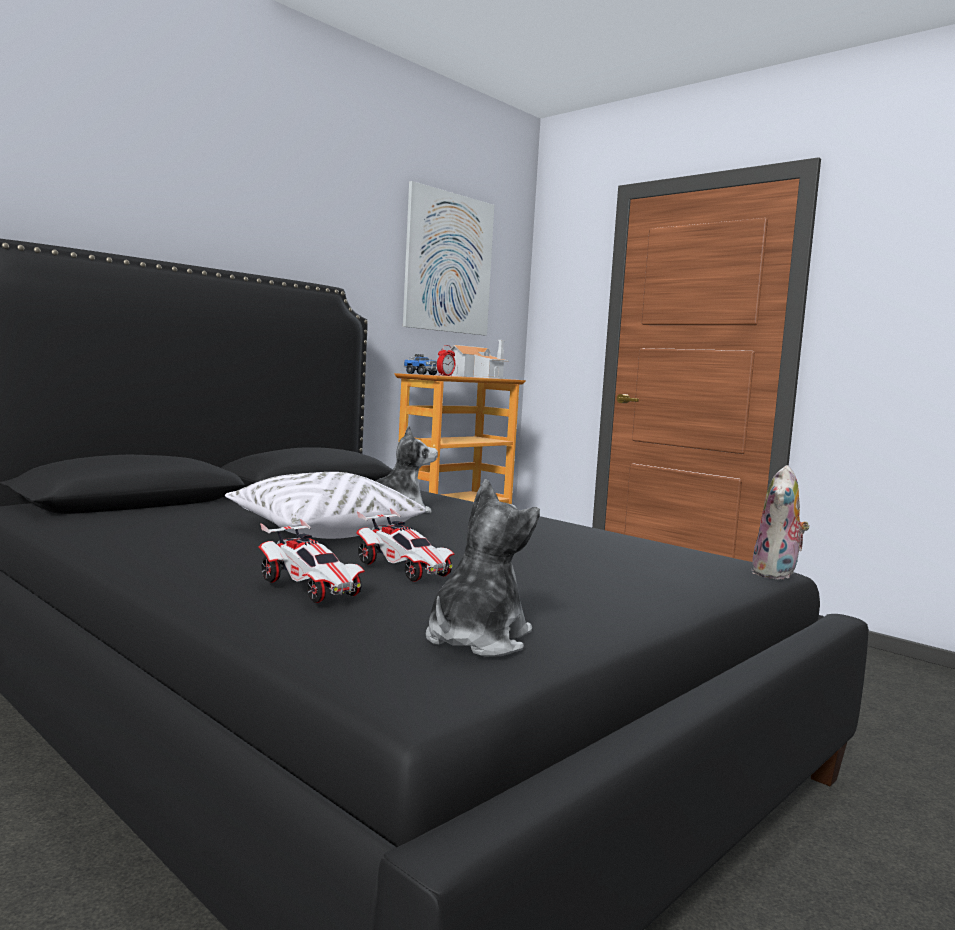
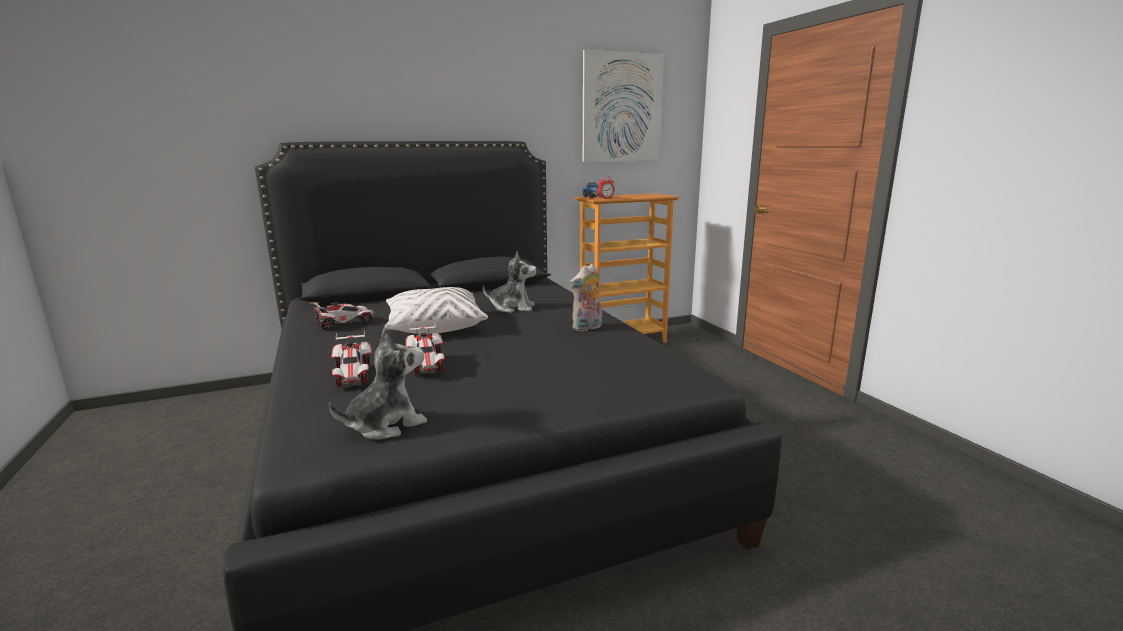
camera: 25 degrees right, 10 degrees up
toy house [450,340,509,379] -> none
plush toy [752,465,810,580] -> plush toy moved to [570,264,602,331]
none -> toy car [308,302,375,331]

